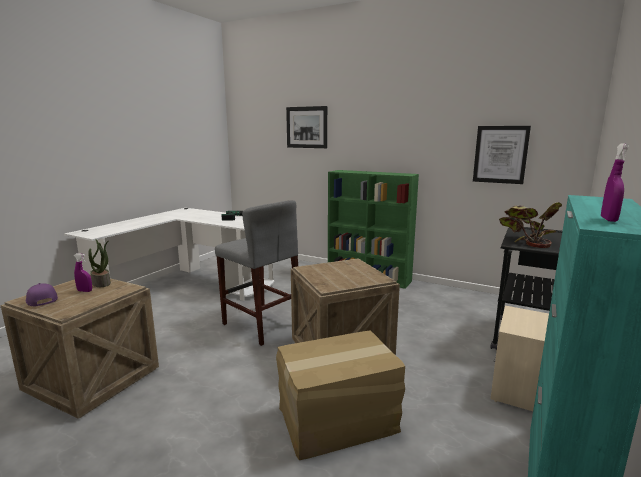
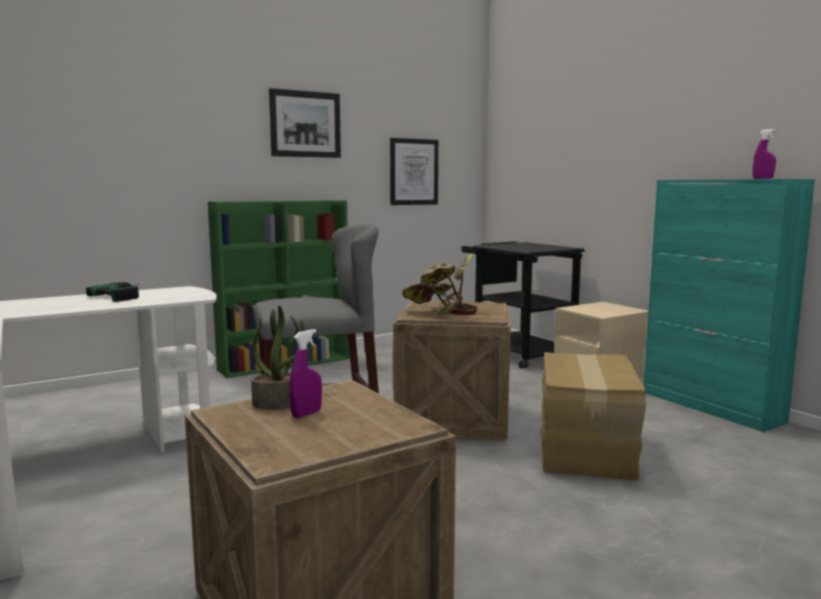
camera: 60 degrees left, 5 degrees down
purple cap [26,283,58,306] -> none
picture [286,106,327,148] -> picture moved to [269,88,341,158]
potted plant [499,202,562,248] -> potted plant moved to [402,253,478,316]

